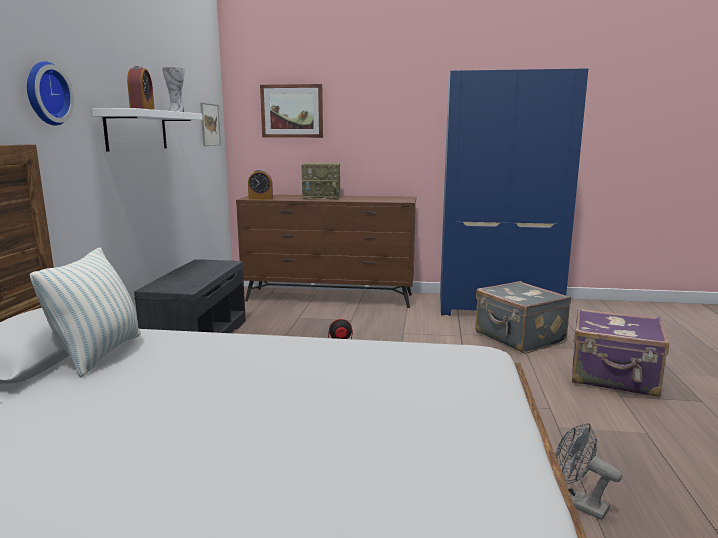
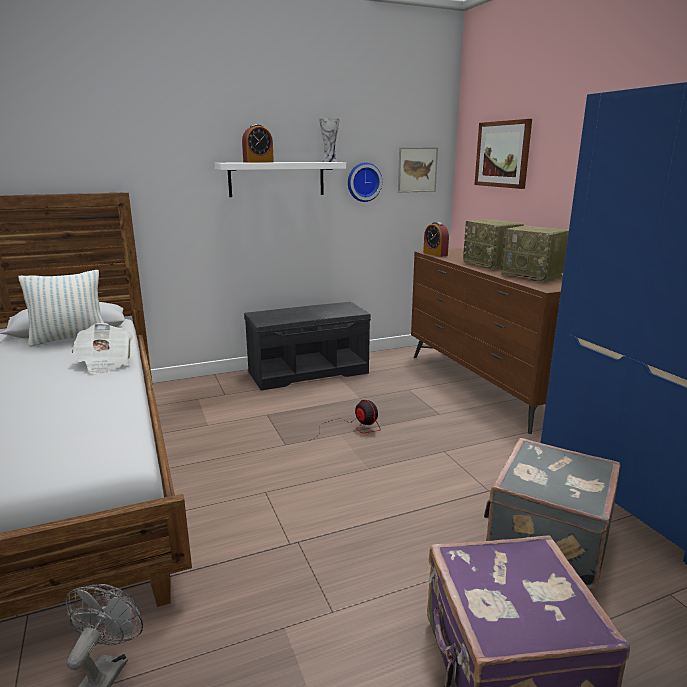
camera: 60 degrees right, 5 degrees up
wall clock [27,61,74,126] -> wall clock moved to [348,162,382,202]
none -> newspaper [72,323,133,375]
none -> radio [501,226,569,282]

